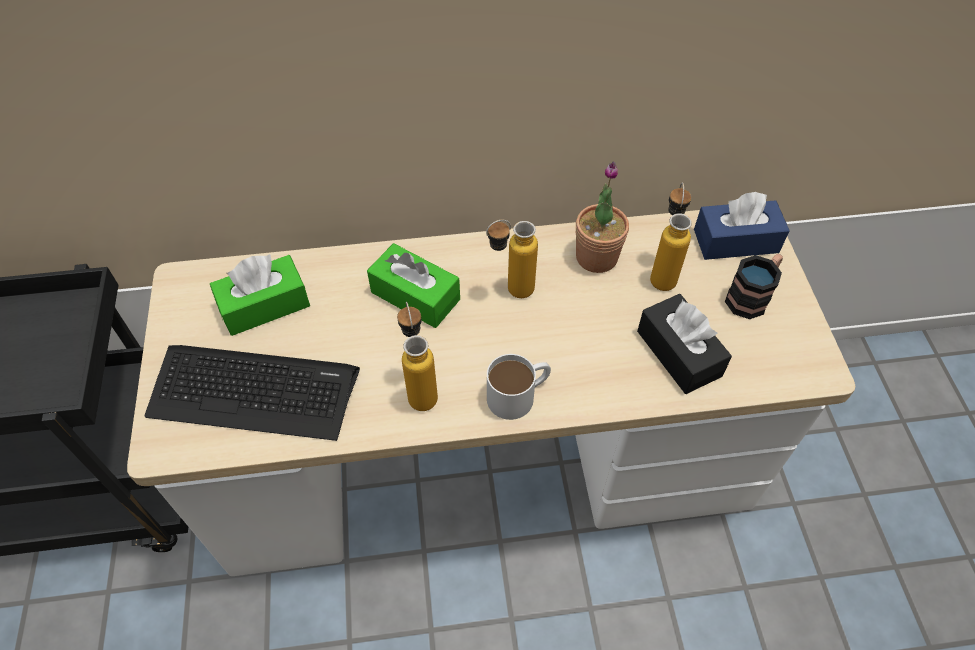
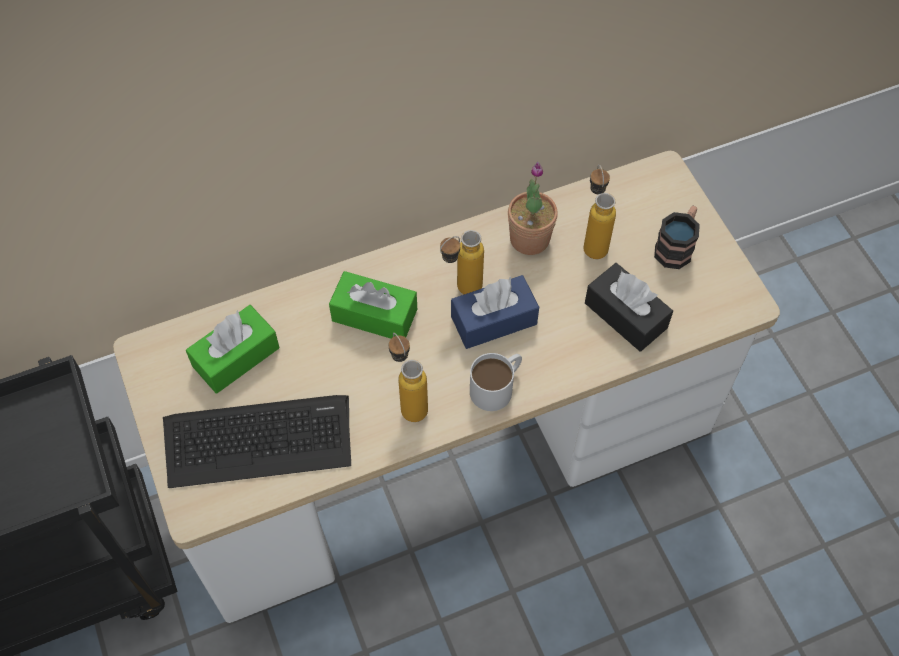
camera: 15 degrees left, 5 degrees up
blue tissue box [694,192,790,260] -> blue tissue box moved to [451,275,539,349]

